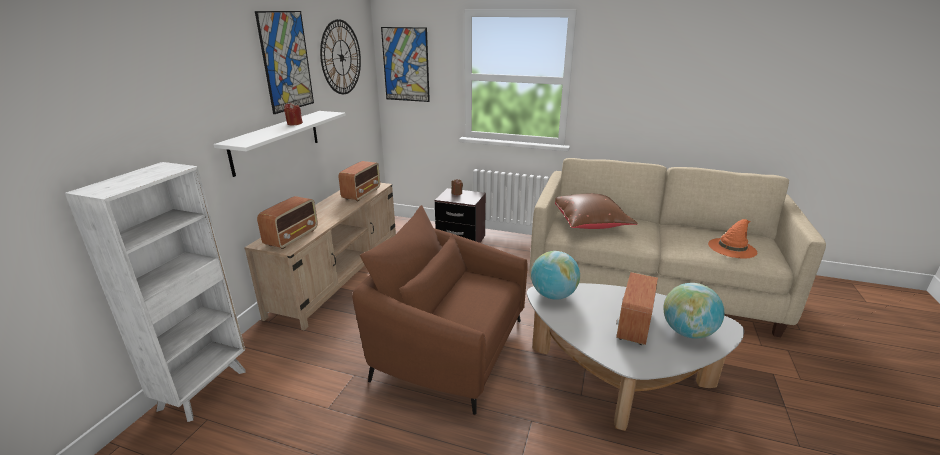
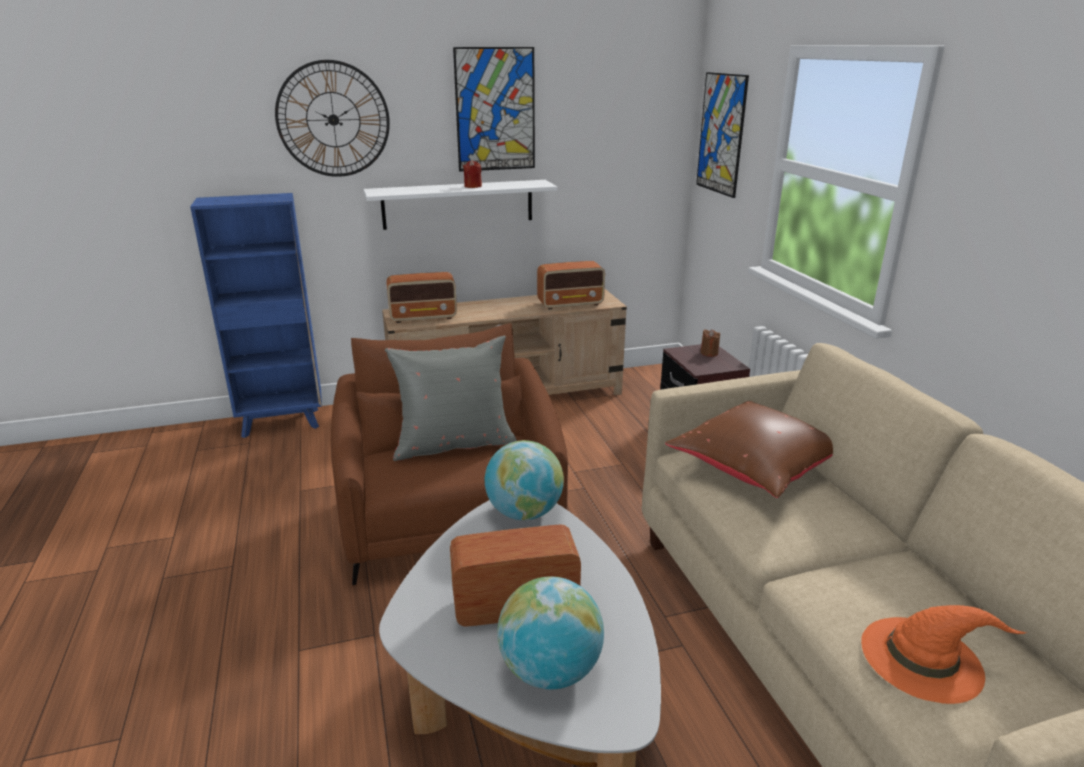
camera: 55 degrees right, 0 degrees up
white bookcase [65,162,245,422] -> blue bookcase [190,193,322,438]
wall clock [320,19,361,94] -> wall clock moved to [275,60,390,177]
none -> grey pillow [385,336,517,461]

